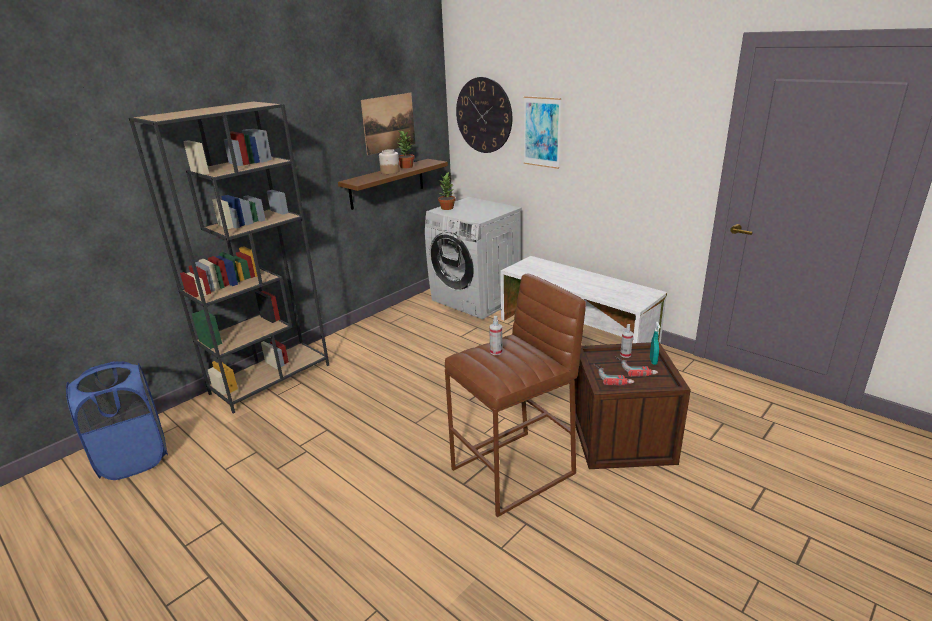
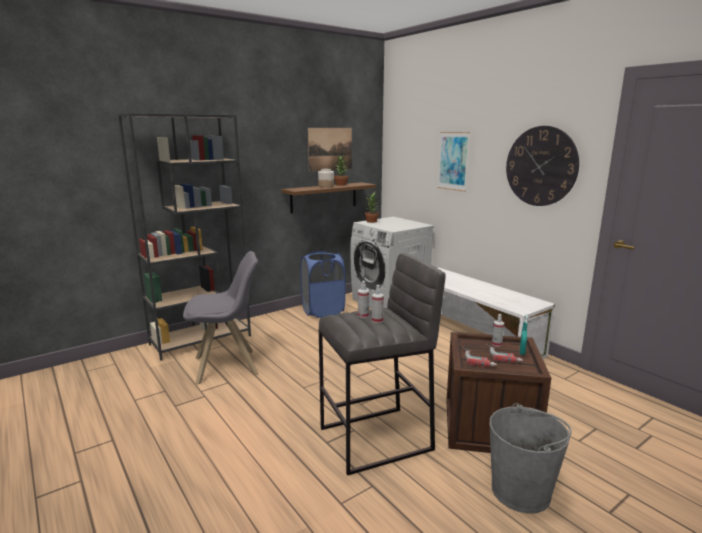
camera: 10 degrees right, 10 degrees down
blue laundry basket [66,361,168,480] -> blue laundry basket moved to [301,251,345,318]
brown stool [445,274,586,517] -> grey stool [319,253,446,476]
wall clock [456,77,512,153] -> wall clock moved to [506,126,579,206]
none -> grey chair [183,251,258,384]
none -> spray bottle [372,285,384,323]
none -> grey bucket [490,403,571,514]

